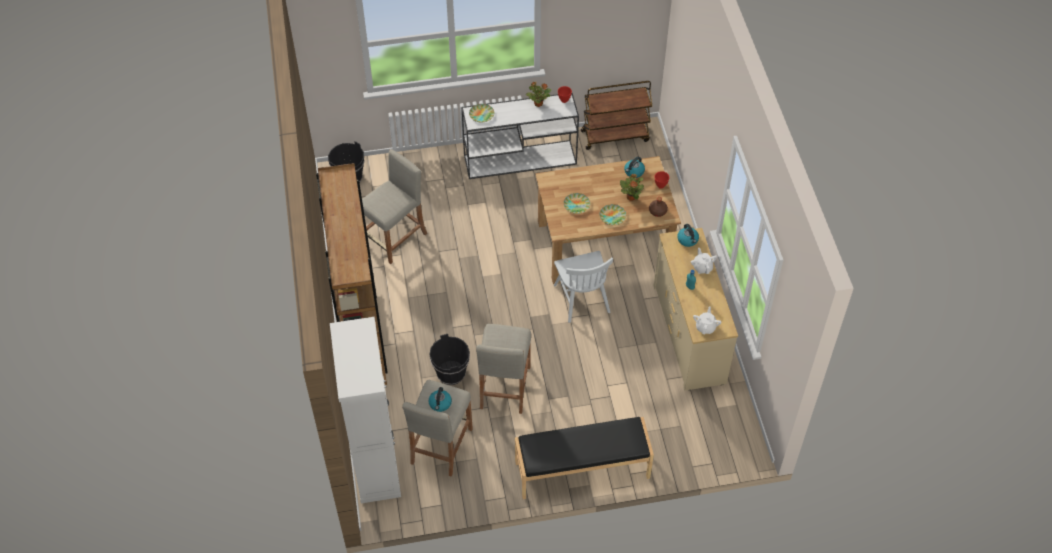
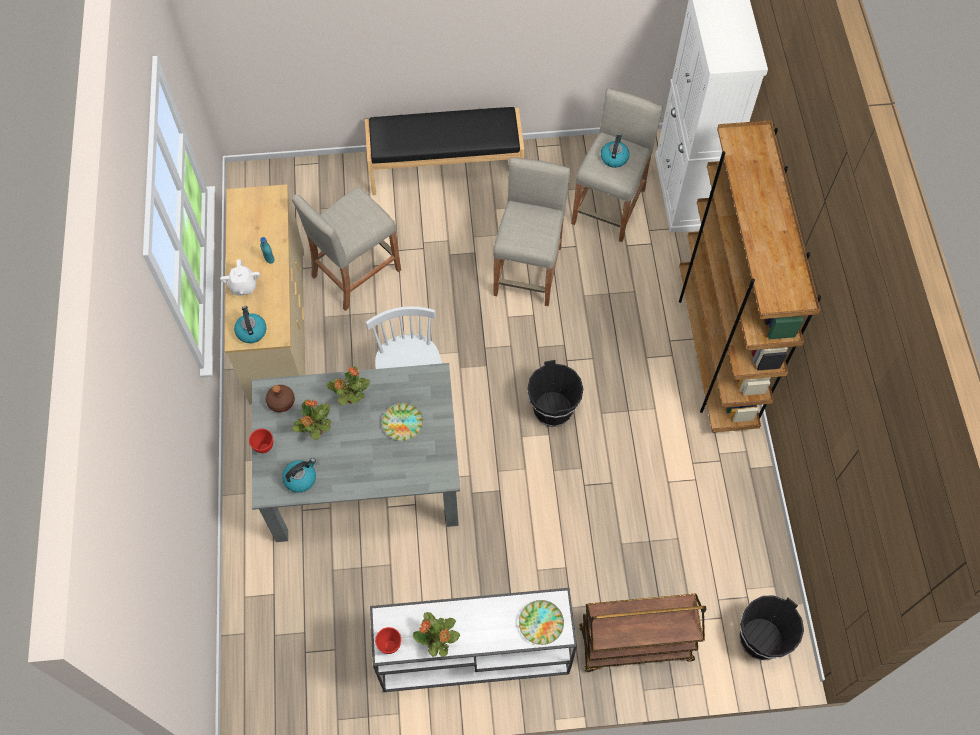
camera: 175 degrees left, 10 degrees up
beige stool [361,149,427,264] -> beige stool moved to [292,187,401,311]
black bucket [429,334,470,385] -> black bucket moved to [527,360,583,427]
brown dining table [535,156,681,284] -> grey dining table [252,363,460,542]
brown cart [581,81,652,150] -> brown cart moved to [579,594,707,672]
plate [599,204,626,225] -> potted plant [326,366,370,406]
white teapot [693,307,721,335] -> none

